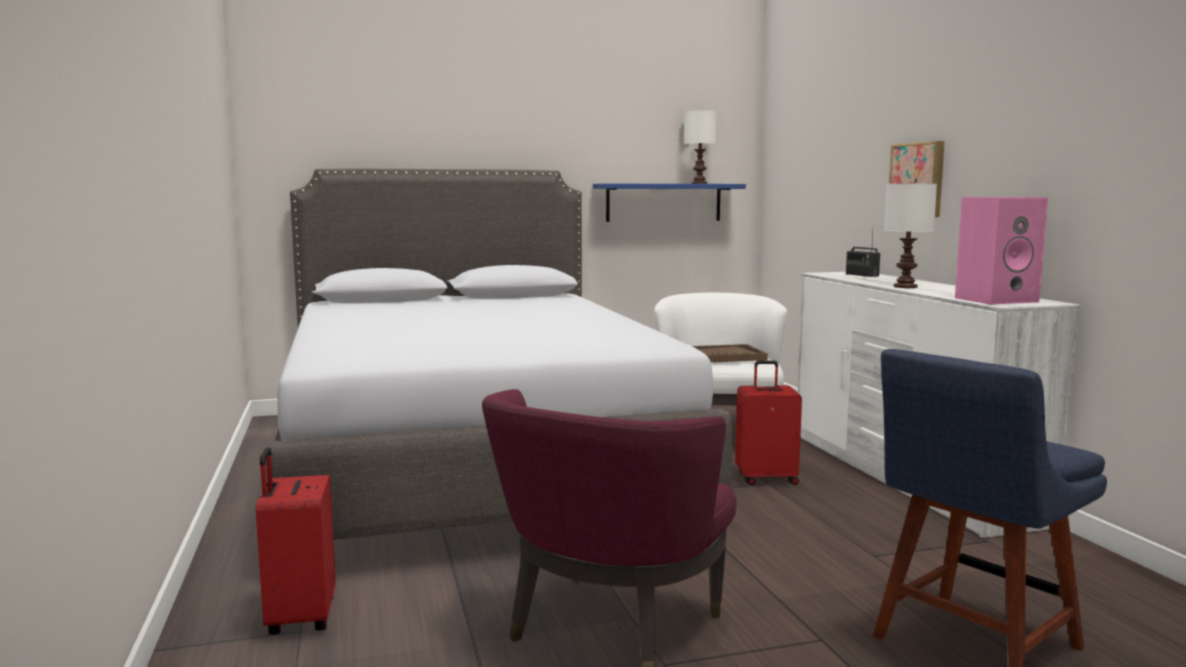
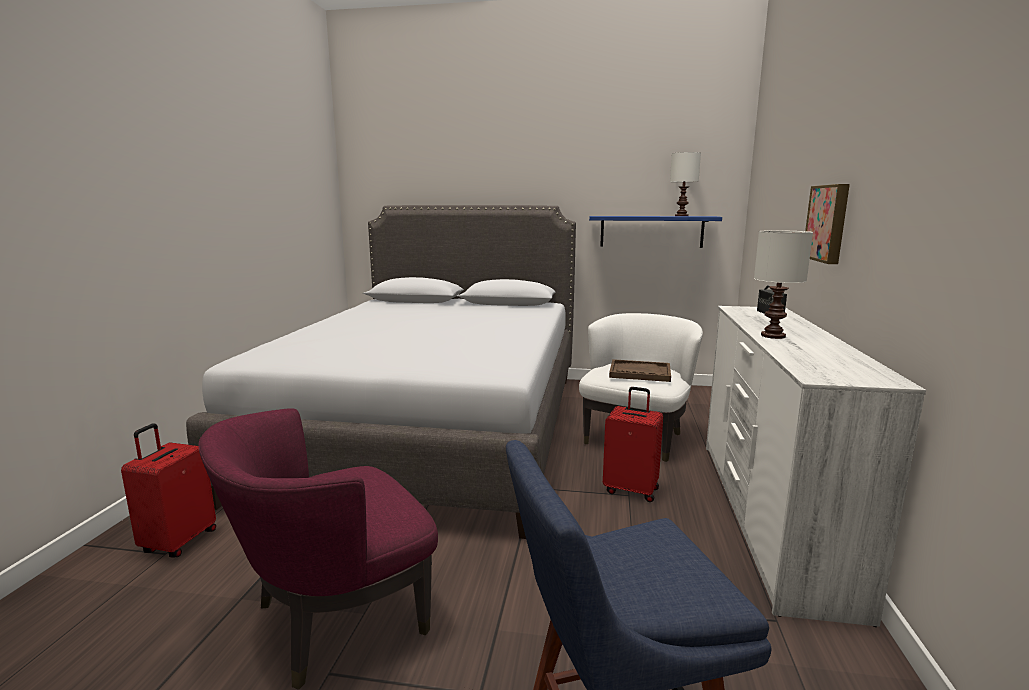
camera: 25 degrees right, 5 degrees up
pink speaker [955,197,1048,304] -> none

